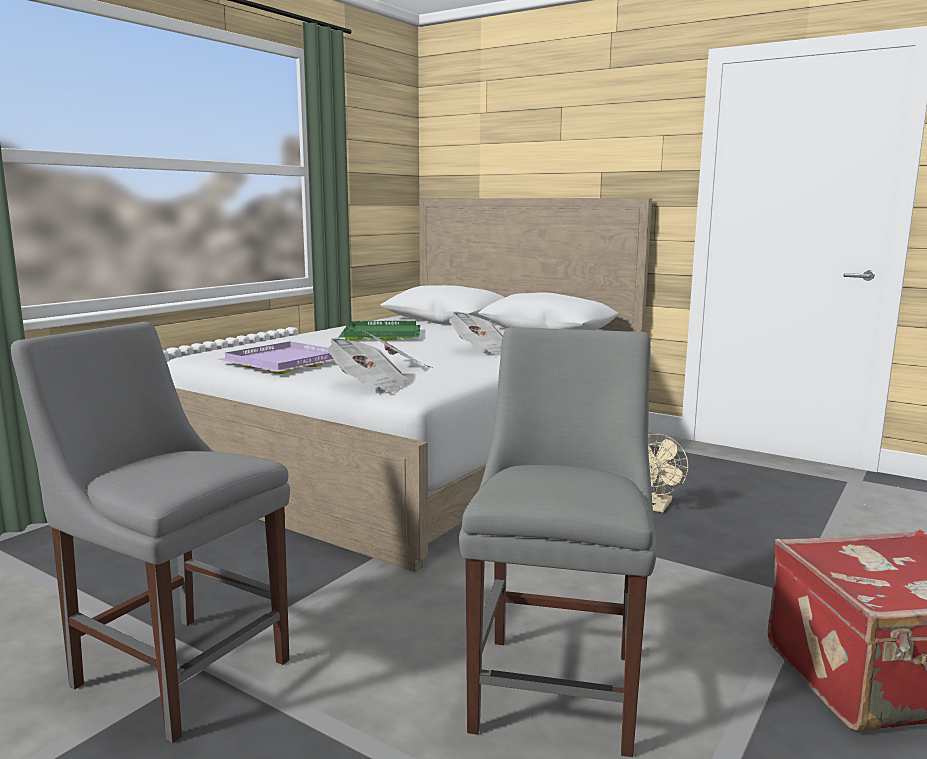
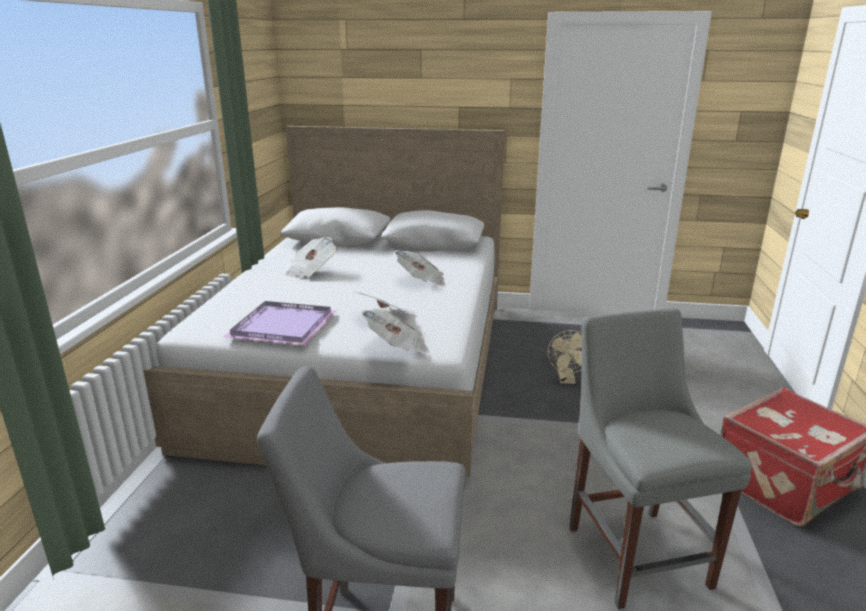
camera: 25 degrees left, 10 degrees up
green tray [338,321,420,341] -> newspaper [286,237,337,277]

